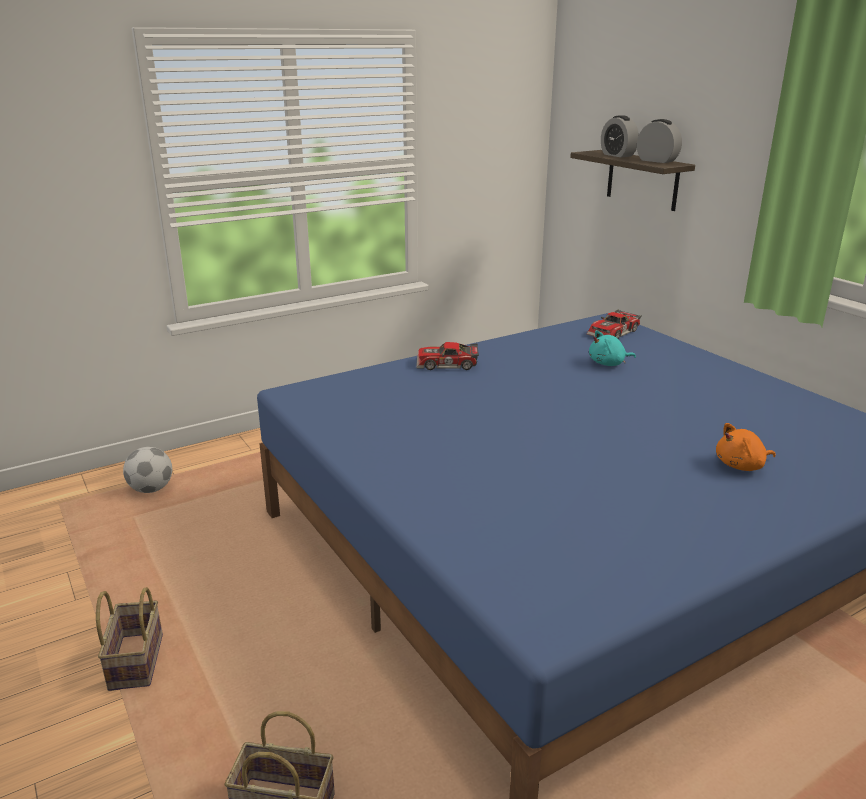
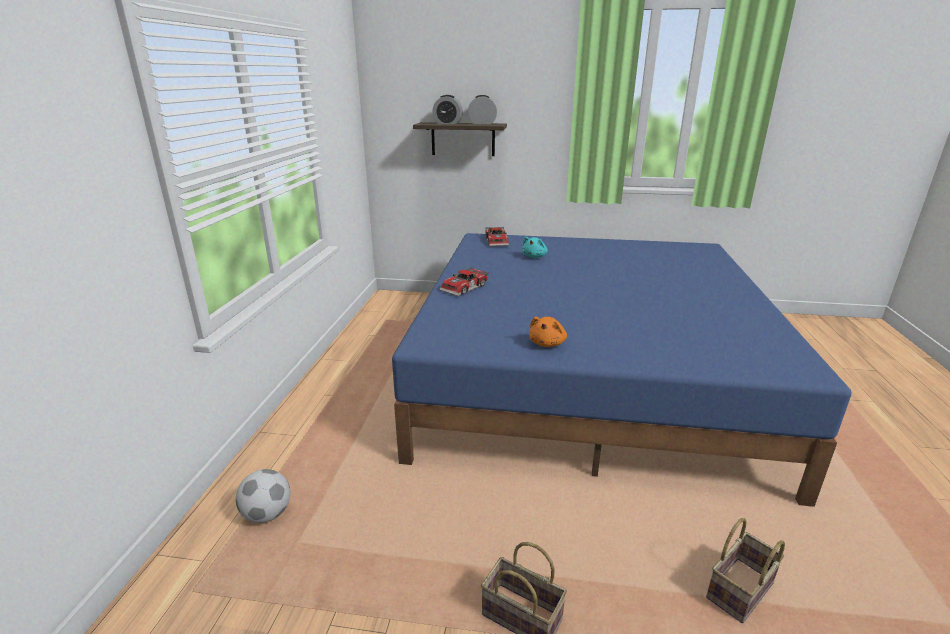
camera: 50 degrees left, 0 degrees up
orange plush toy [716,423,776,471] -> orange plush toy moved to [529,317,567,347]

